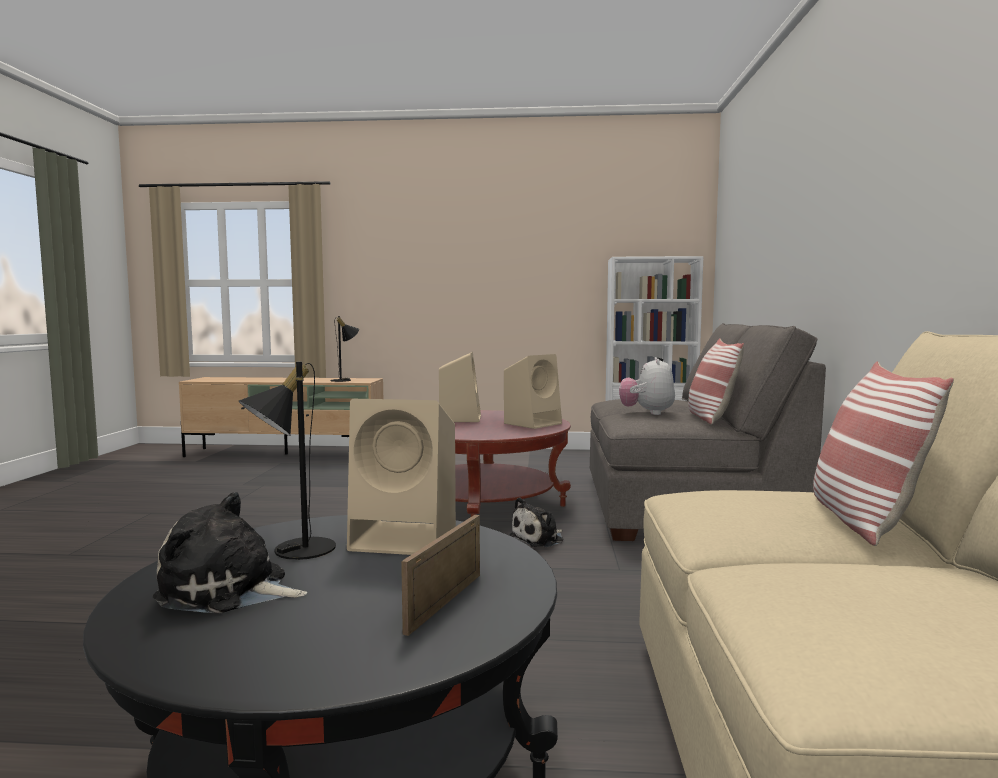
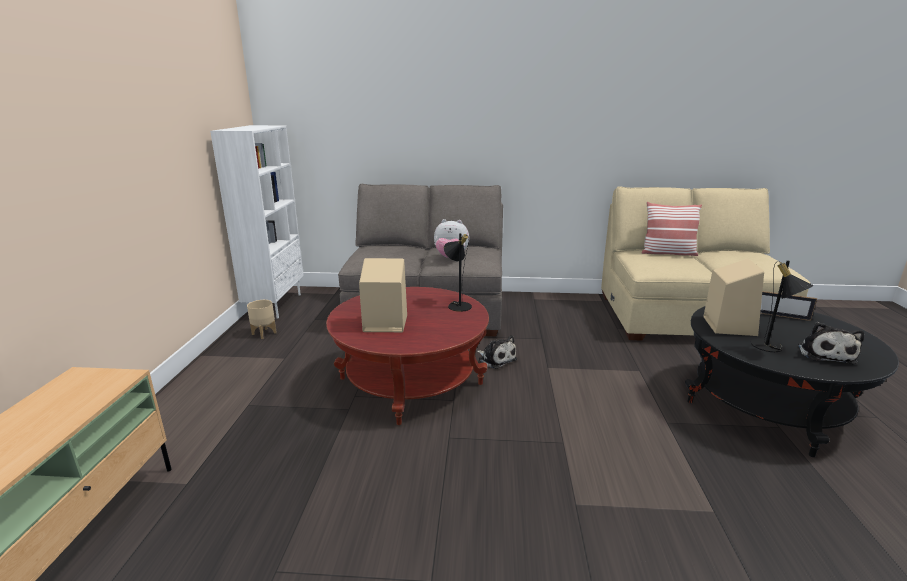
camera: 90 degrees left, 15 degrees up
black table lamp [330,316,359,382] -> black table lamp moved to [444,233,472,312]
beige speaker [504,354,562,429] -> none
pillow [688,338,744,425] -> none
none -> beige planter [247,300,277,339]

